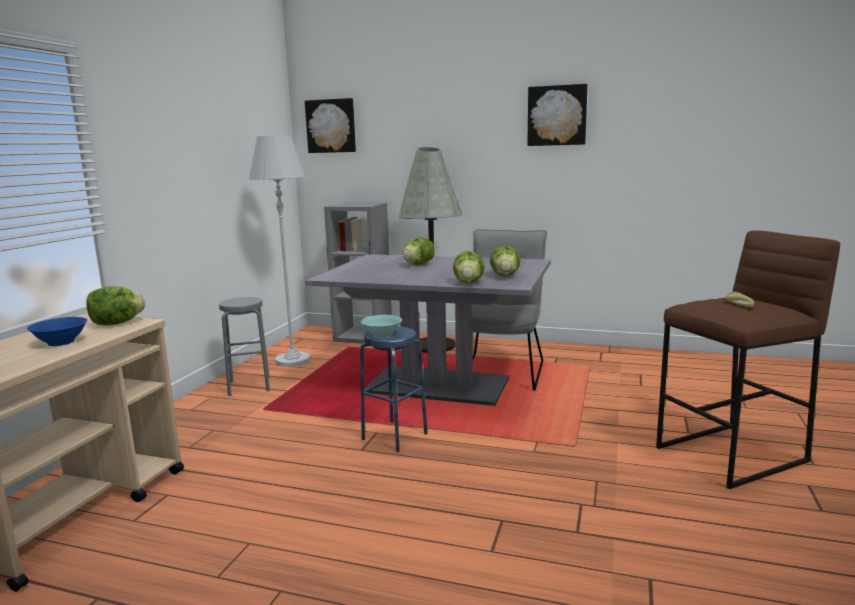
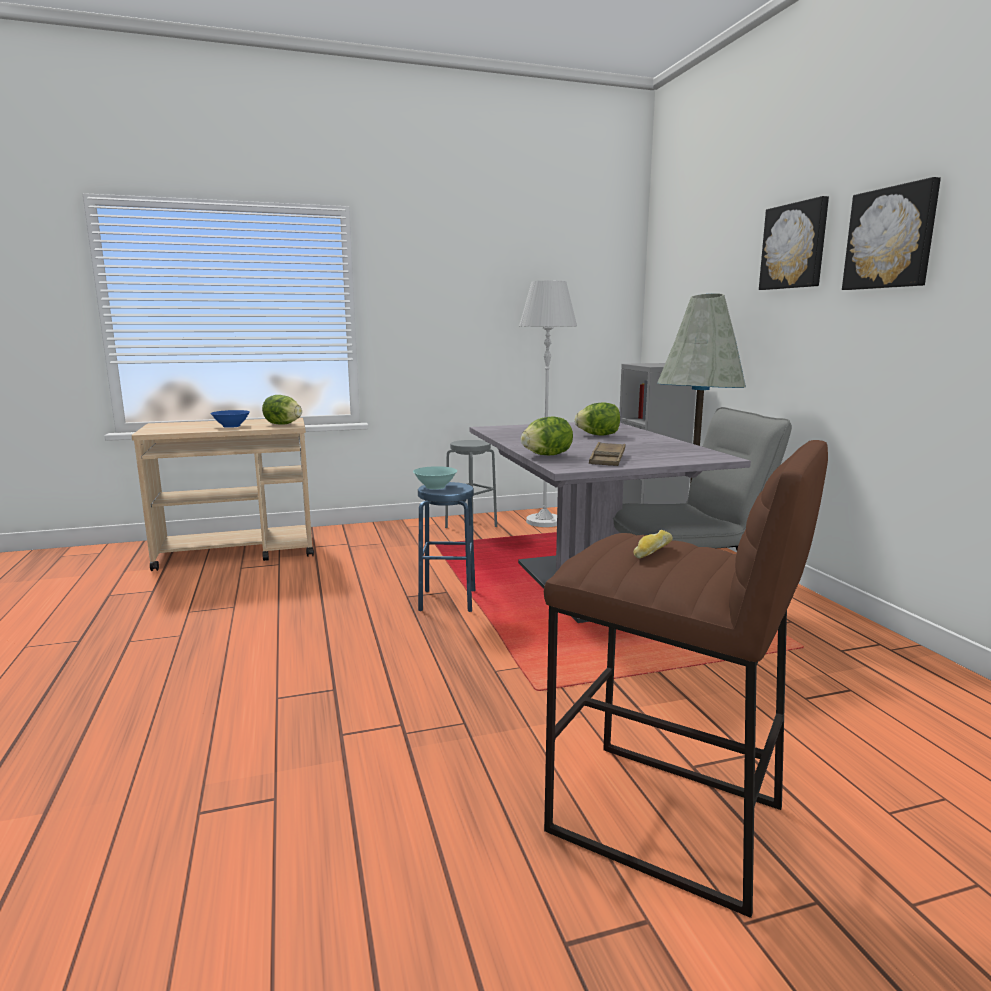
camera: 55 degrees right, 0 degrees up
picture [305,98,356,153] -> picture moved to [759,196,829,290]
lettuce [490,246,521,276] -> brown tray [589,442,626,466]

